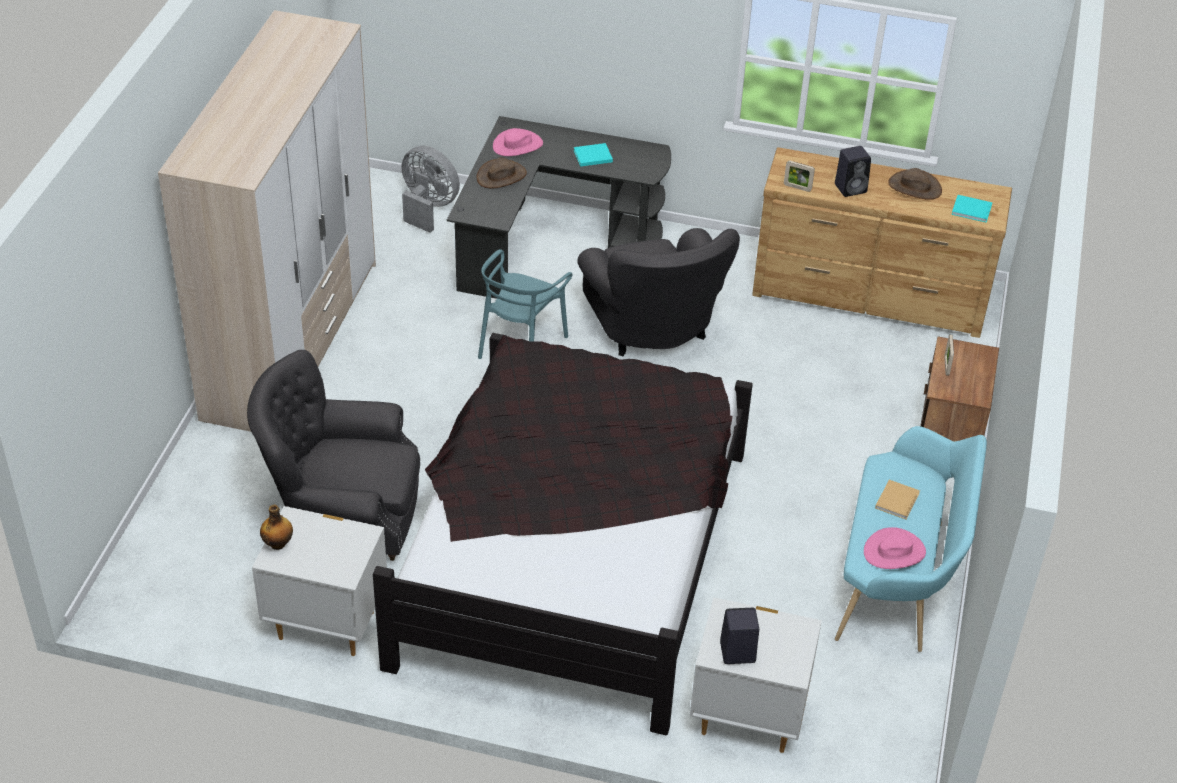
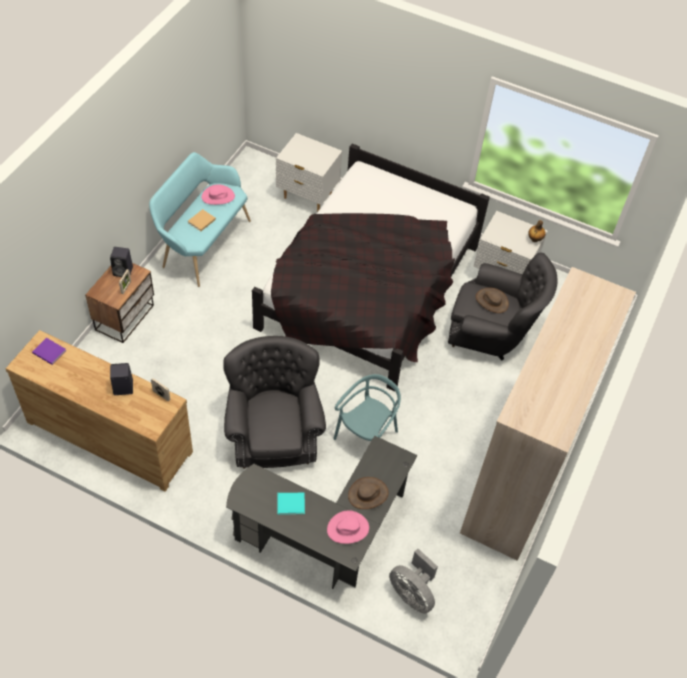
camera: 170 degrees left, 10 degrees up
black speaker [720,608,759,664] -> black speaker moved to [110,247,133,277]
brown hat [888,168,942,200] -> brown hat moved to [476,288,509,313]
turquoise book [951,195,993,223] -> purple book [32,338,66,365]

